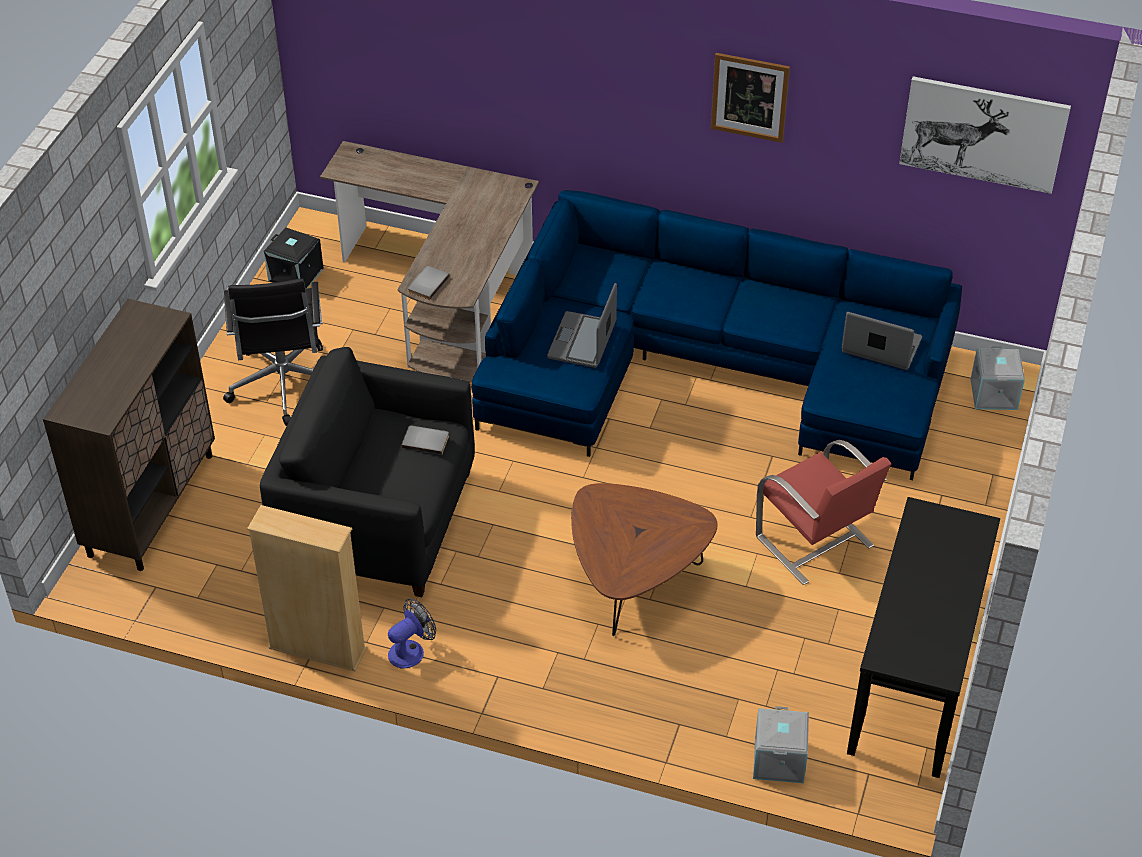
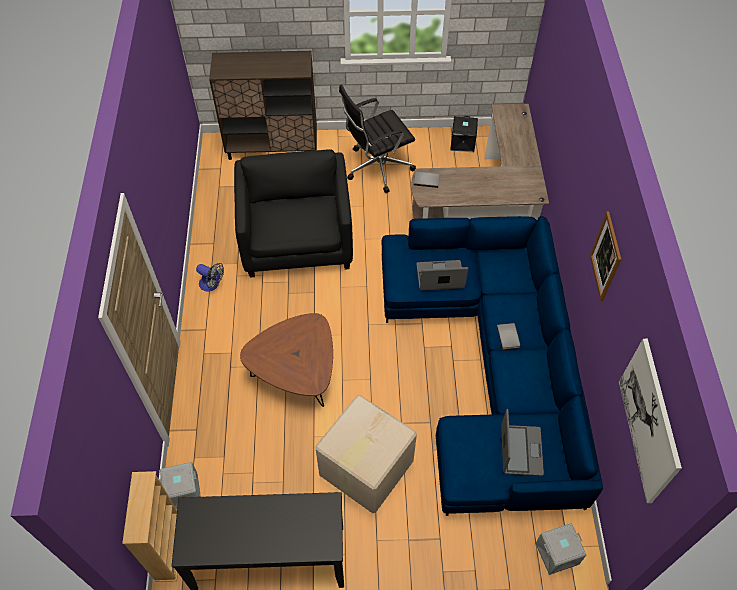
camera: 70 degrees right, 10 degrees up
beige bookcase [247,505,367,672] -> beige bookcase moved to [122,471,178,582]
grey book [401,425,449,455] -> grey book moved to [497,323,520,349]
red chair [756,440,891,585] -> cardboard box [315,395,417,513]

